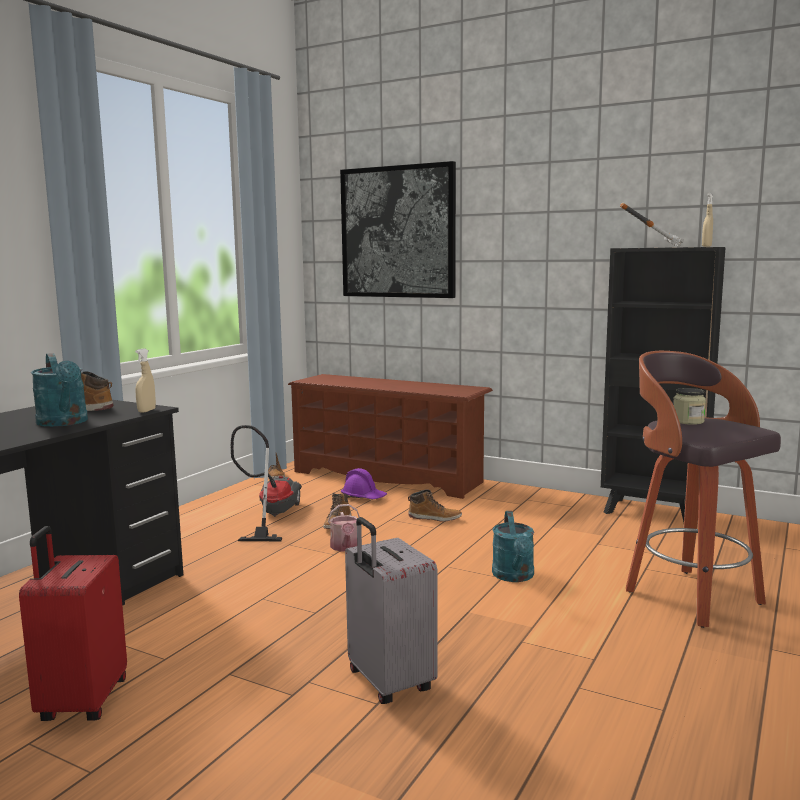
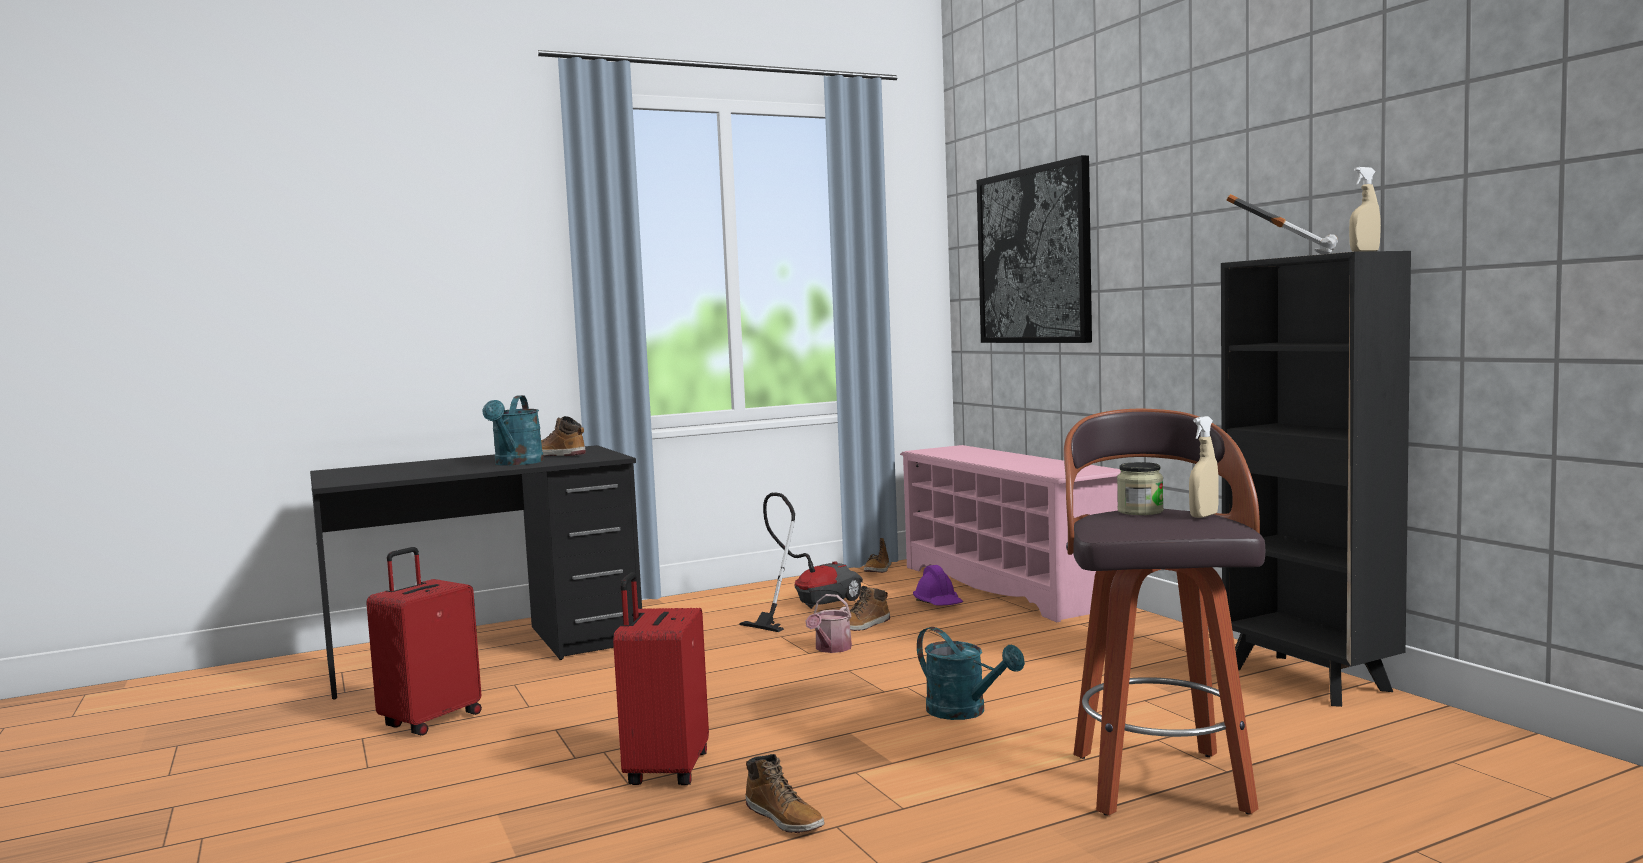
camera: 35 degrees right, 5 degrees down
beige spray bottle [135,348,156,412] -> beige spray bottle moved to [1189,416,1219,518]
brown shoe rack [288,374,493,499] -> pink shoe rack [900,445,1121,622]
grey suitcase [345,517,438,704] -> red suitcase [613,572,709,785]
boot [408,489,462,522] -> boot moved to [745,754,824,833]
turquoise watering can [492,511,534,582] -> turquoise watering can turned 75 degrees counterclockwise [917,627,1025,720]

